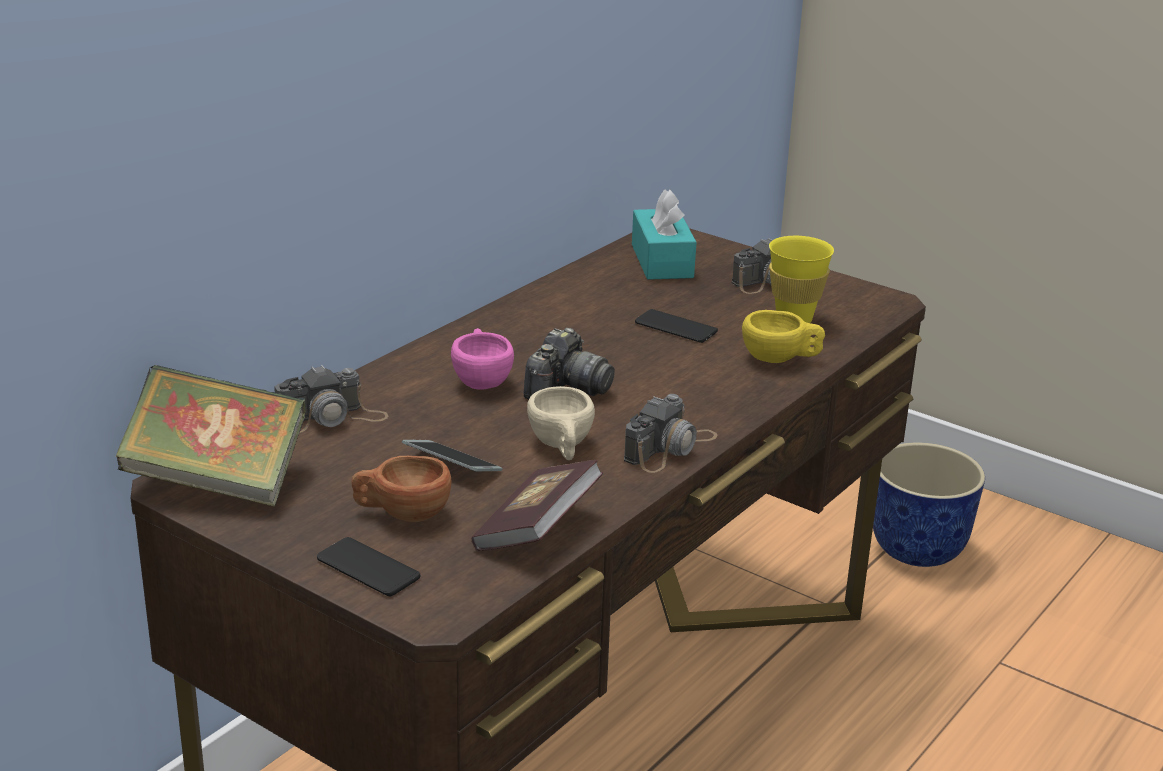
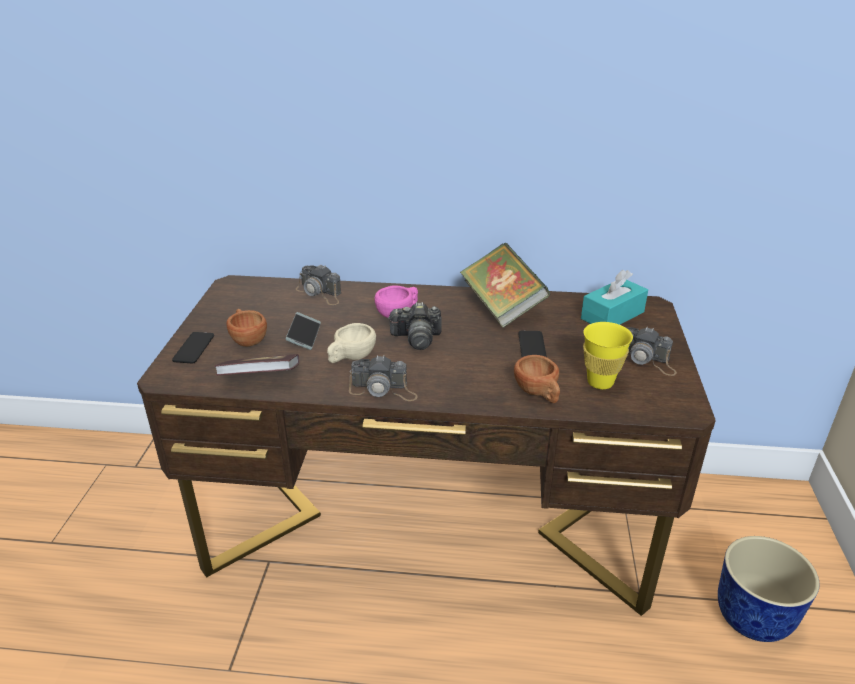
camera: 60 degrees right, 5 degrees up
book [116,365,306,507] -> book moved to [460,243,550,328]
yellow cup [742,310,825,363] -> brown cup [514,355,560,403]

